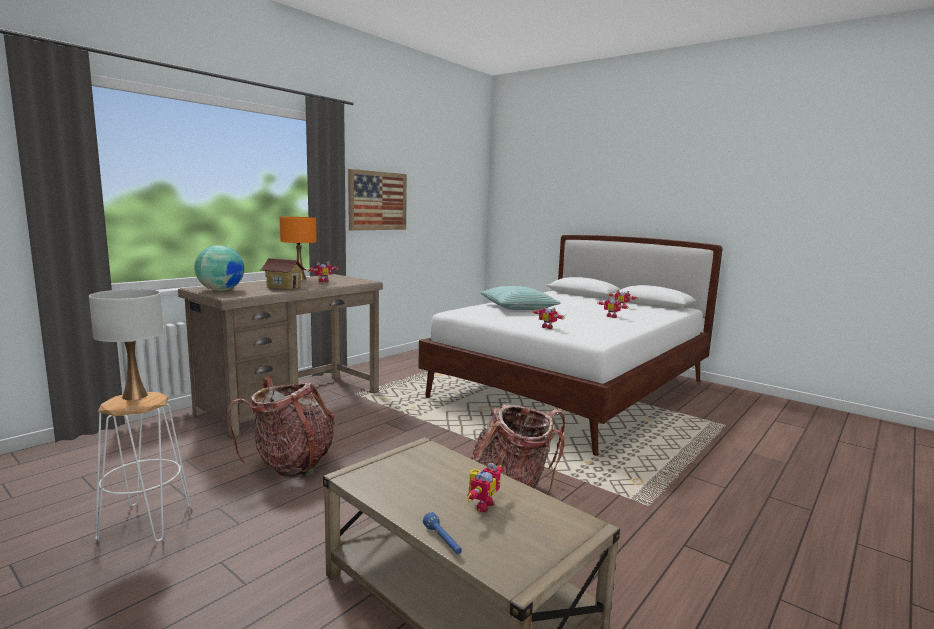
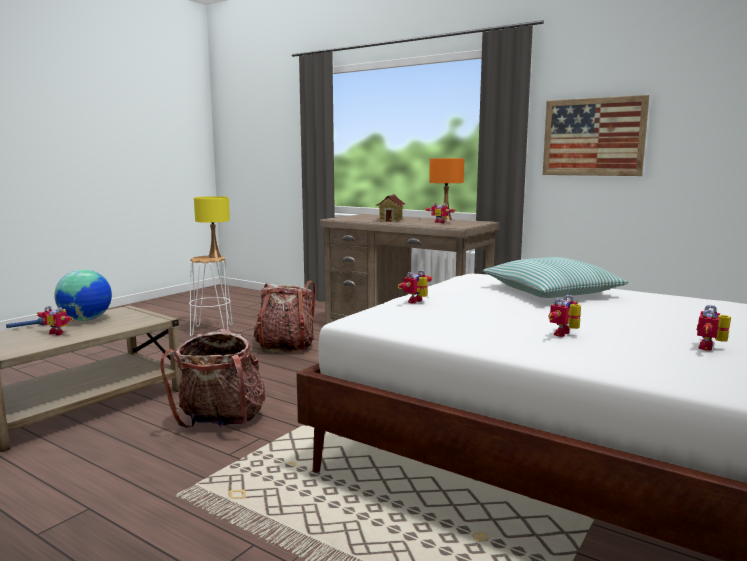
camera: 85 degrees right, 0 degrees up
white table lamp [89,289,163,400] -> yellow table lamp [194,196,230,258]
globe [194,245,244,291] -> globe moved to [55,269,112,321]

